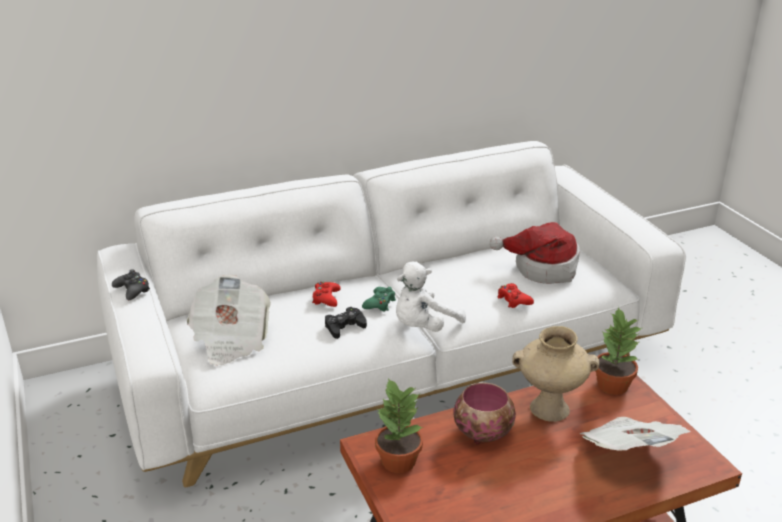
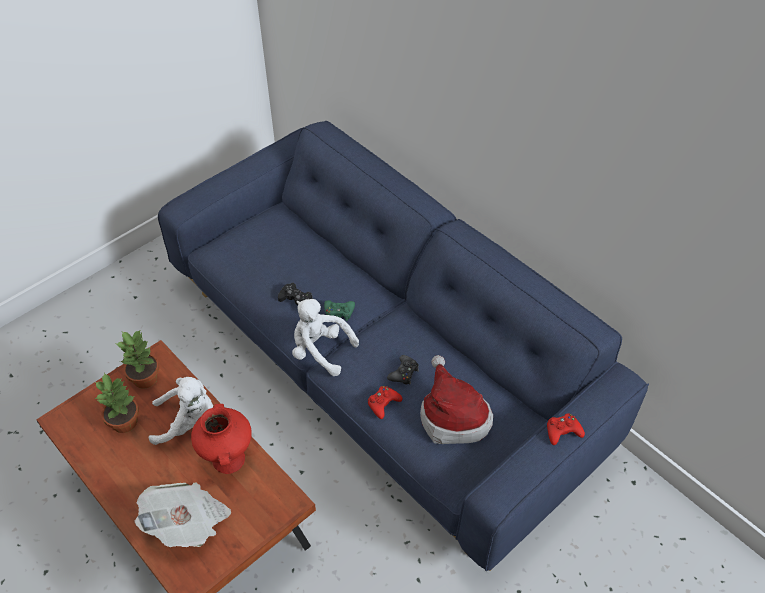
camera: 70 degrees right, 20 degrees up
white sofa [97,141,686,487] -> blue sofa [158,121,649,571]
black game controller [112,269,150,300] -> black game controller moved to [387,355,419,385]
newspaper [187,275,271,366] -> none
red game controller [312,282,341,307] -> red game controller moved to [547,413,585,445]
bowl [454,382,516,444] -> white plush toy [148,377,213,445]
beige vase [512,326,599,422] -> red vase [191,404,252,474]
potted plant [595,307,642,395] -> potted plant moved to [94,373,139,433]

